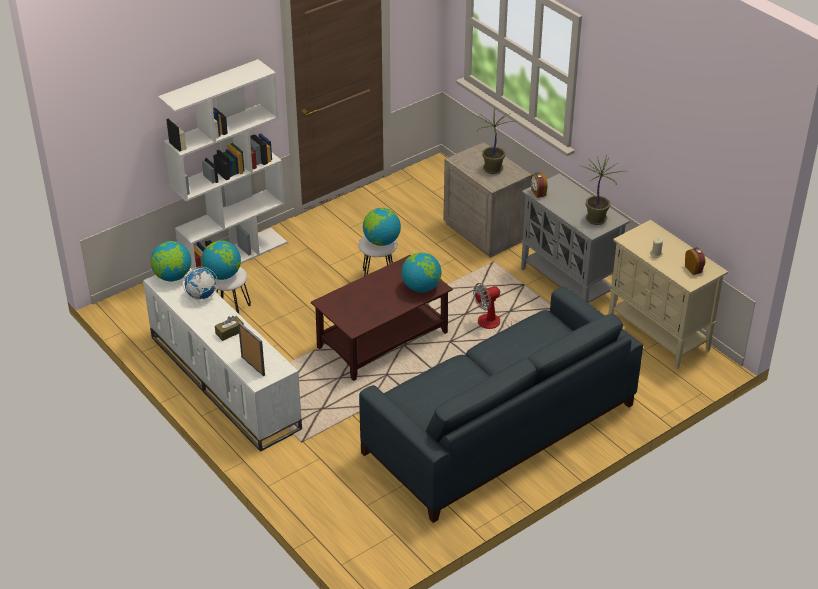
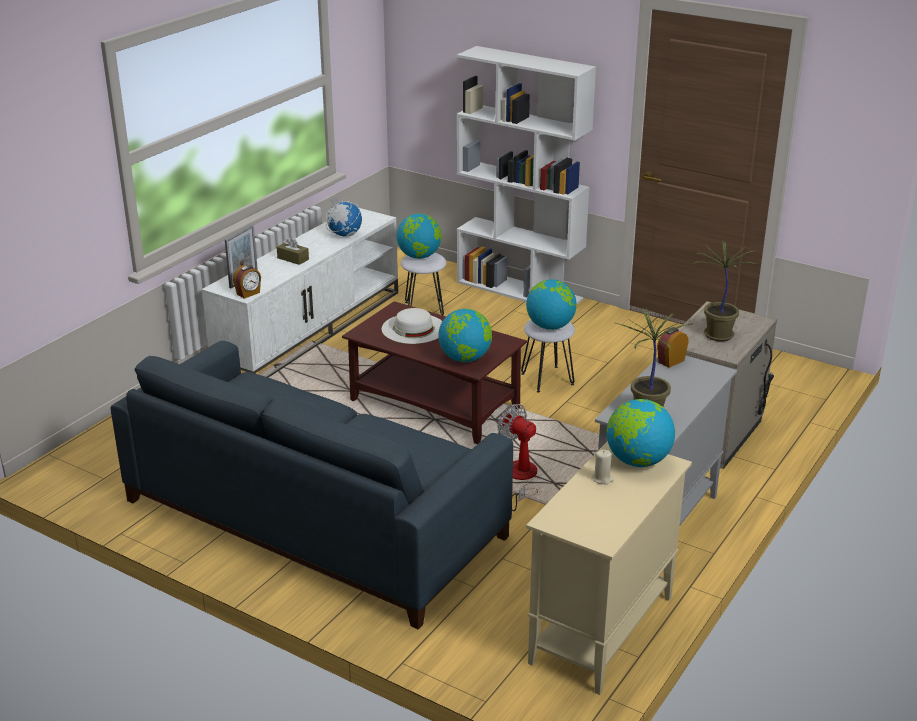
camera: 70 degrees right, 10 degrees down
globe [151,241,191,281] -> globe moved to [606,399,675,467]
alarm clock [685,247,705,275] -> alarm clock moved to [233,265,261,299]
none -> white hat [382,308,442,344]

